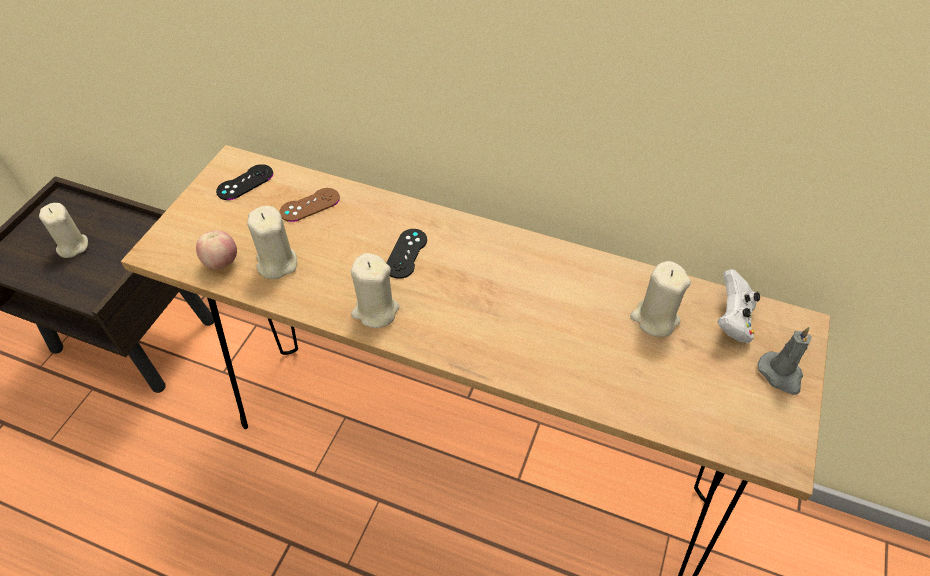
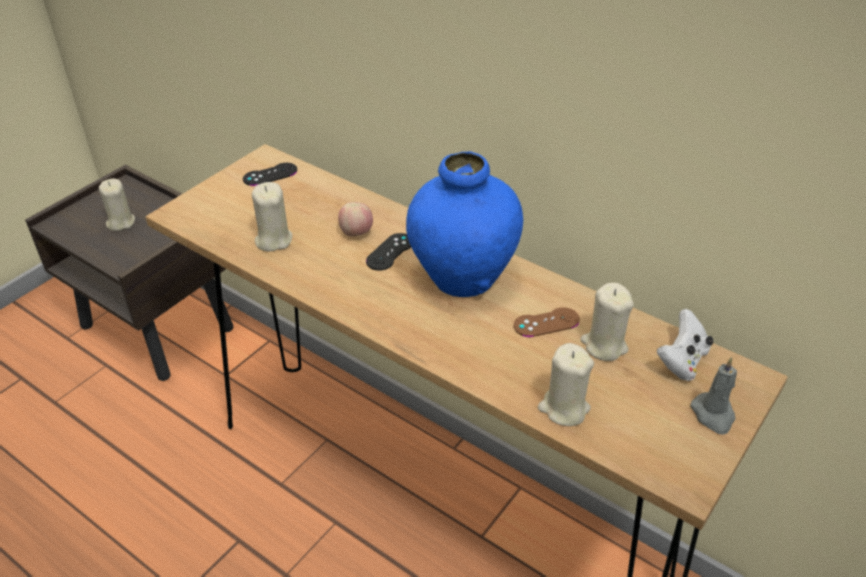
camera: 15 degrees right, 10 degrees down
apple [196,230,237,269] -> apple moved to [338,202,373,236]
brown game controller [280,188,340,222] -> brown game controller moved to [514,307,580,337]
beige candle [351,253,399,328] -> beige candle moved to [538,343,594,426]
none -> blue vase [406,151,523,297]

